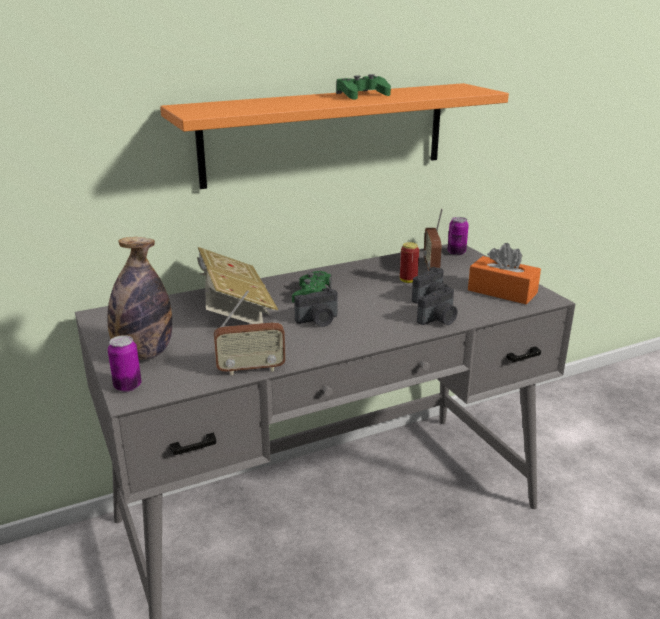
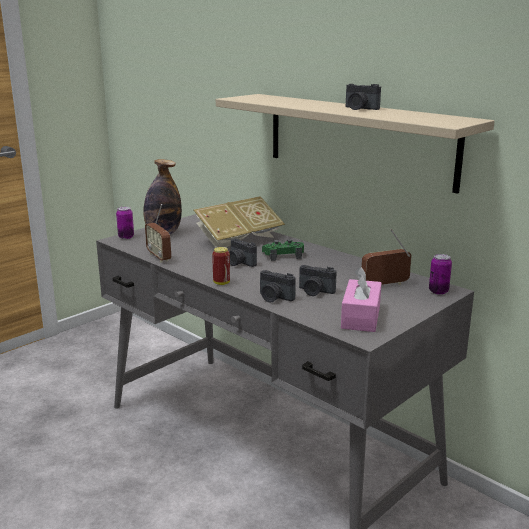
camera: 70 degrees right, 5 degrees down
orange shelf [160,83,509,189] -> beige shelf [216,94,495,194]
green game controller [336,74,391,100] -> camera [346,84,381,110]
can [400,242,419,283] -> can moved to [212,247,230,285]
orange tissue box [468,243,541,304] -> pink tissue box [341,266,381,332]

